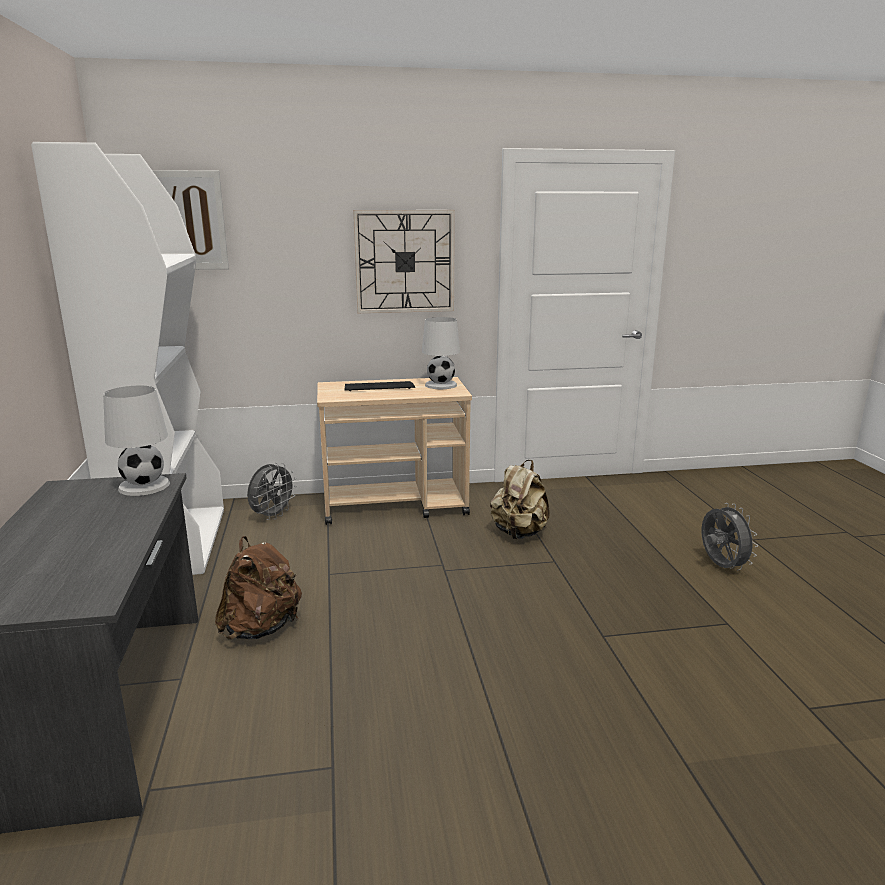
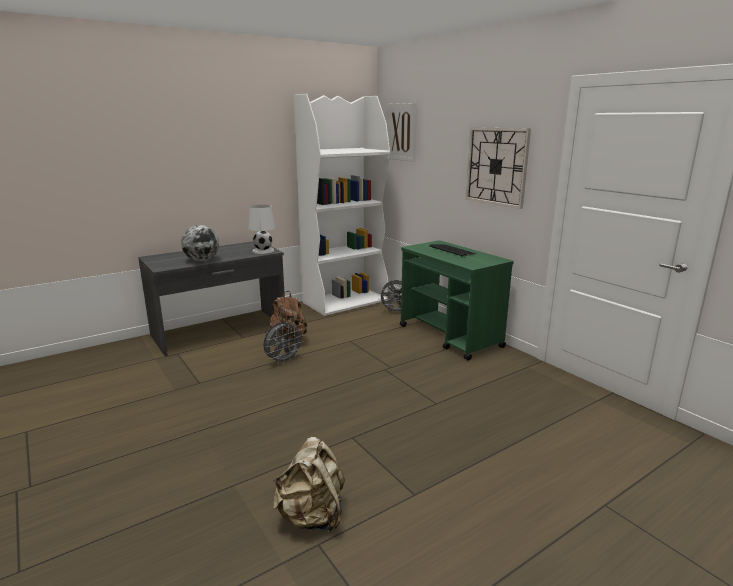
camera: 65 degrees right, 0 degrees up
beige cart [317,377,472,525] -> green cart [400,240,514,361]
white table lamp [422,317,460,389] -> none
beige backpack [490,460,550,539] -> beige backpack moved to [273,437,345,533]
grey fan [701,503,758,570] -> grey fan moved to [263,322,304,365]
none -> globe [181,225,219,262]

